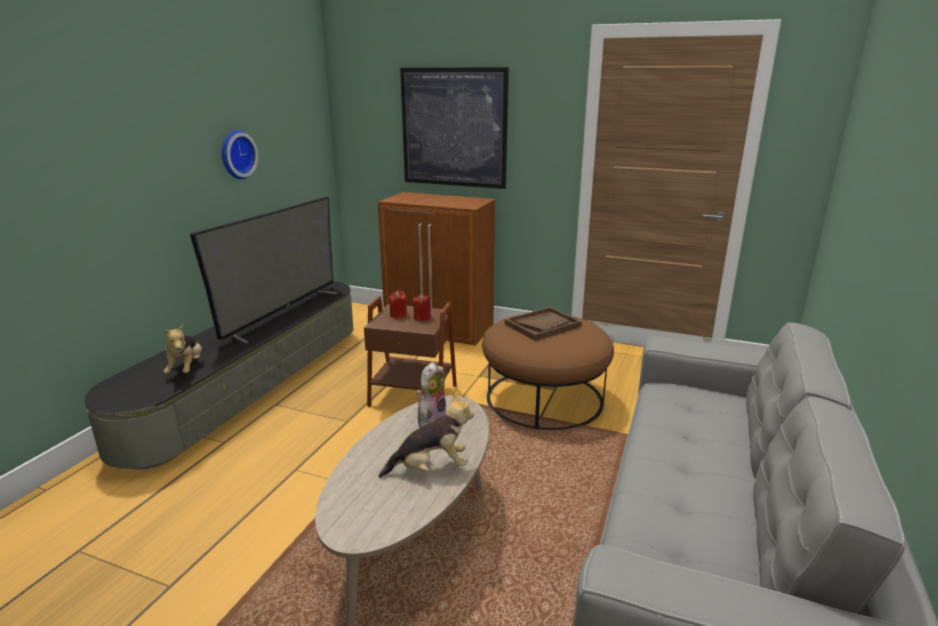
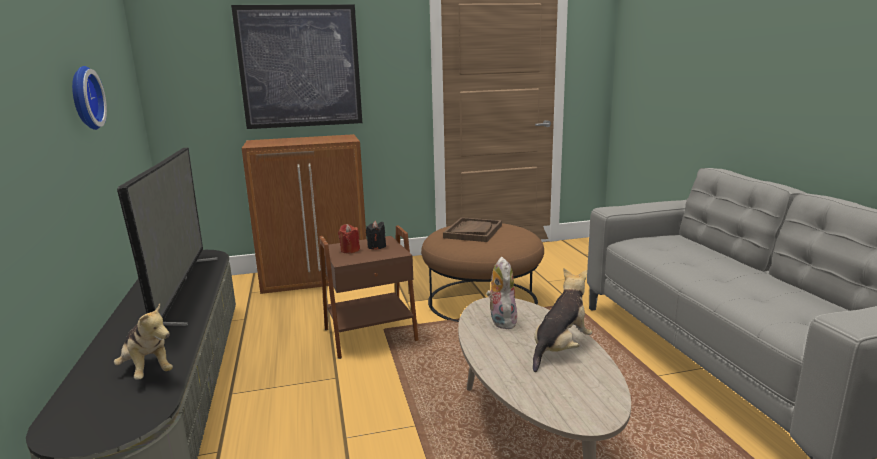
camera: 35 degrees left, 5 degrees down
red candle [413,294,431,321] -> black candle [366,221,386,250]

